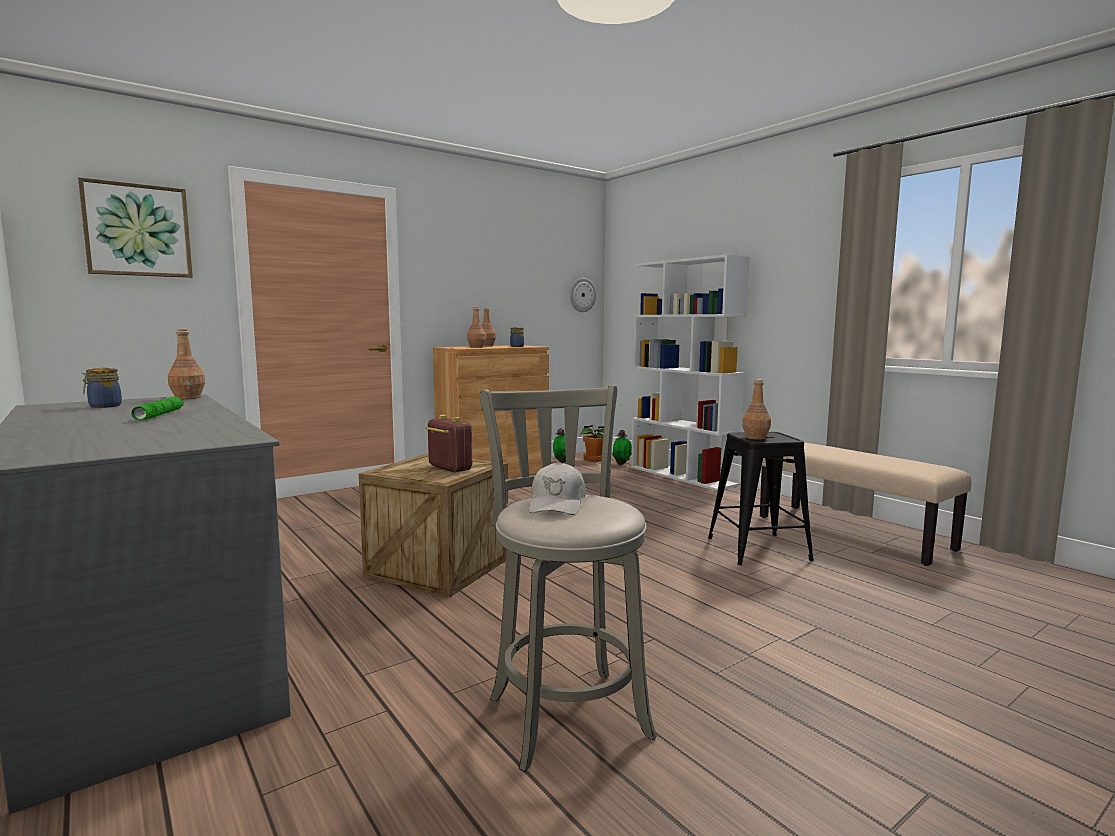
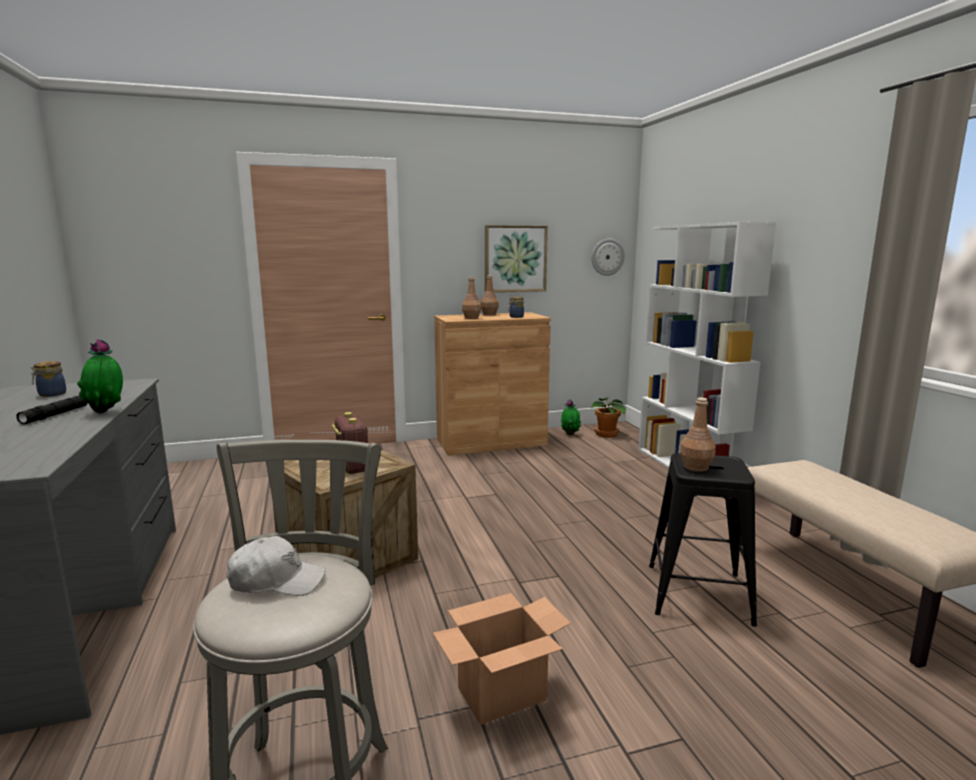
camera: 20 degrees right, 5 degrees up
picture [78,177,193,278] -> picture moved to [485,225,548,292]
green flashlight [131,397,184,421] -> black flashlight [16,396,88,424]
brown bottle [168,329,205,399] -> none
white cap [529,462,586,515] -> white cap turned 120 degrees counterclockwise [227,536,326,596]
potted plant [612,430,632,465] -> potted plant moved to [77,339,123,414]
none -> cardboard box [433,593,571,725]

